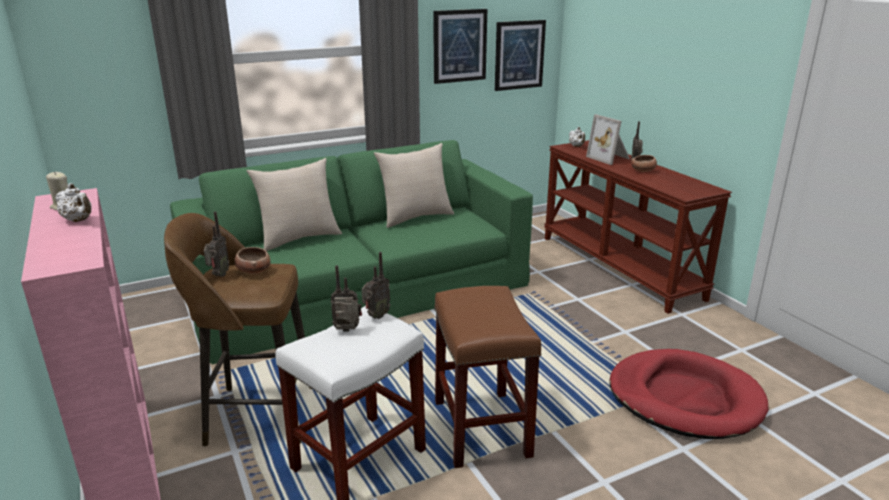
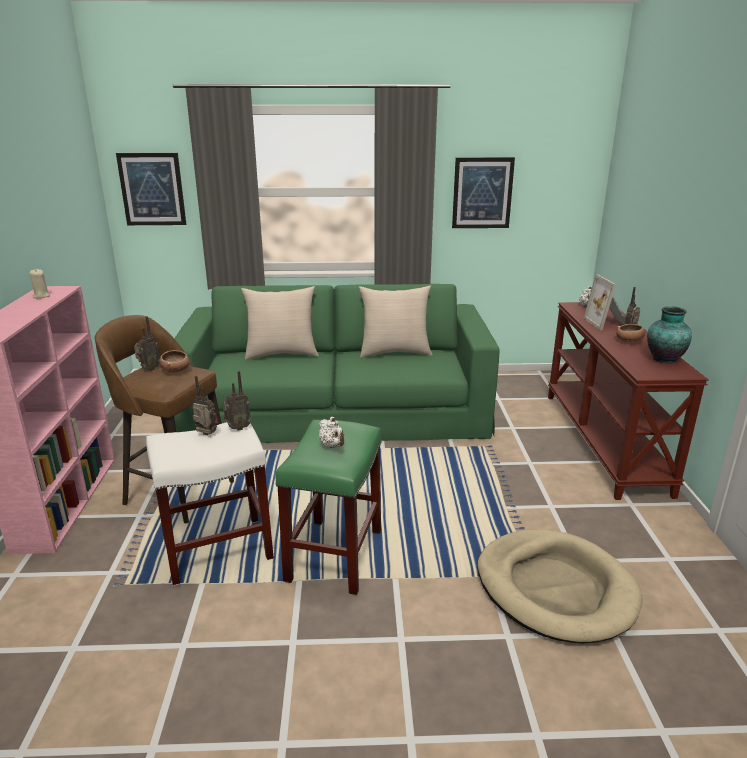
camera: 25 degrees right, 0 degrees up
white teapot [55,183,92,222] -> white teapot moved to [319,417,344,448]
brown stool [434,286,542,468] -> green stool [276,420,382,595]
picture [495,20,546,91] -> picture moved to [116,153,186,225]
red dog bed [609,349,769,439] -> beige dog bed [477,529,643,644]
none -> vase [647,306,692,364]

